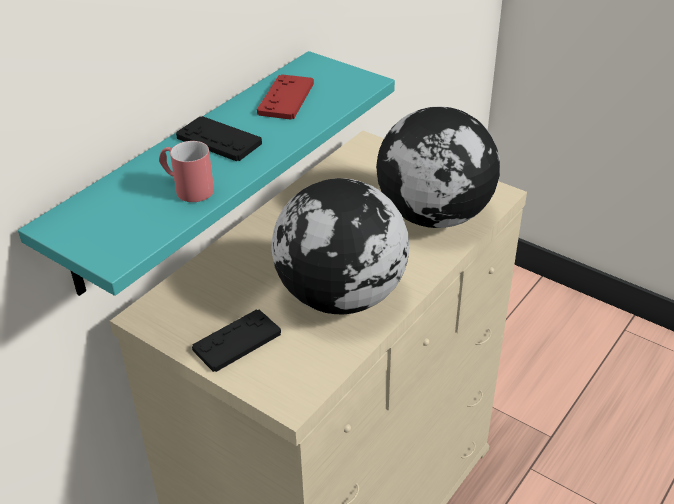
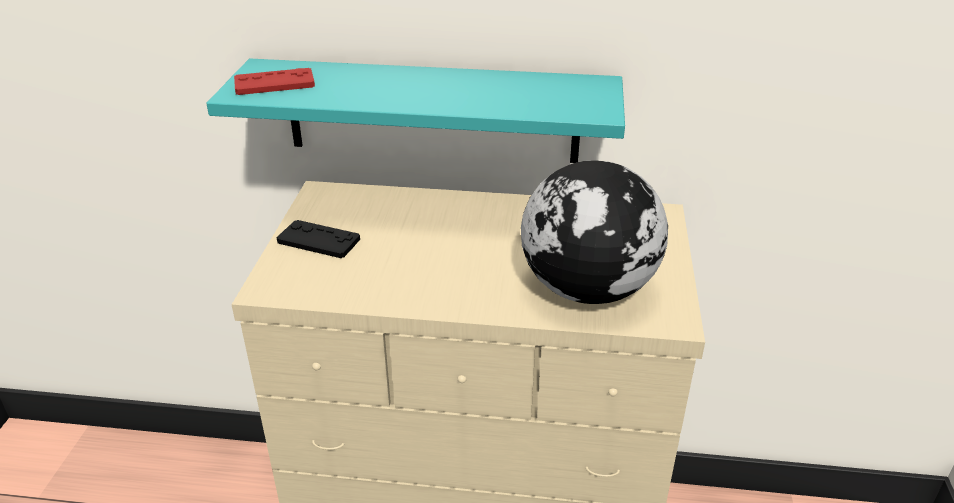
camera: 60 degrees right, 5 degrees down
red mug [159,141,214,202] -> none
black game controller [176,116,262,161] -> none
red game controller [257,74,314,120] -> red game controller moved to [234,68,315,95]
globe [271,178,409,314] -> none

